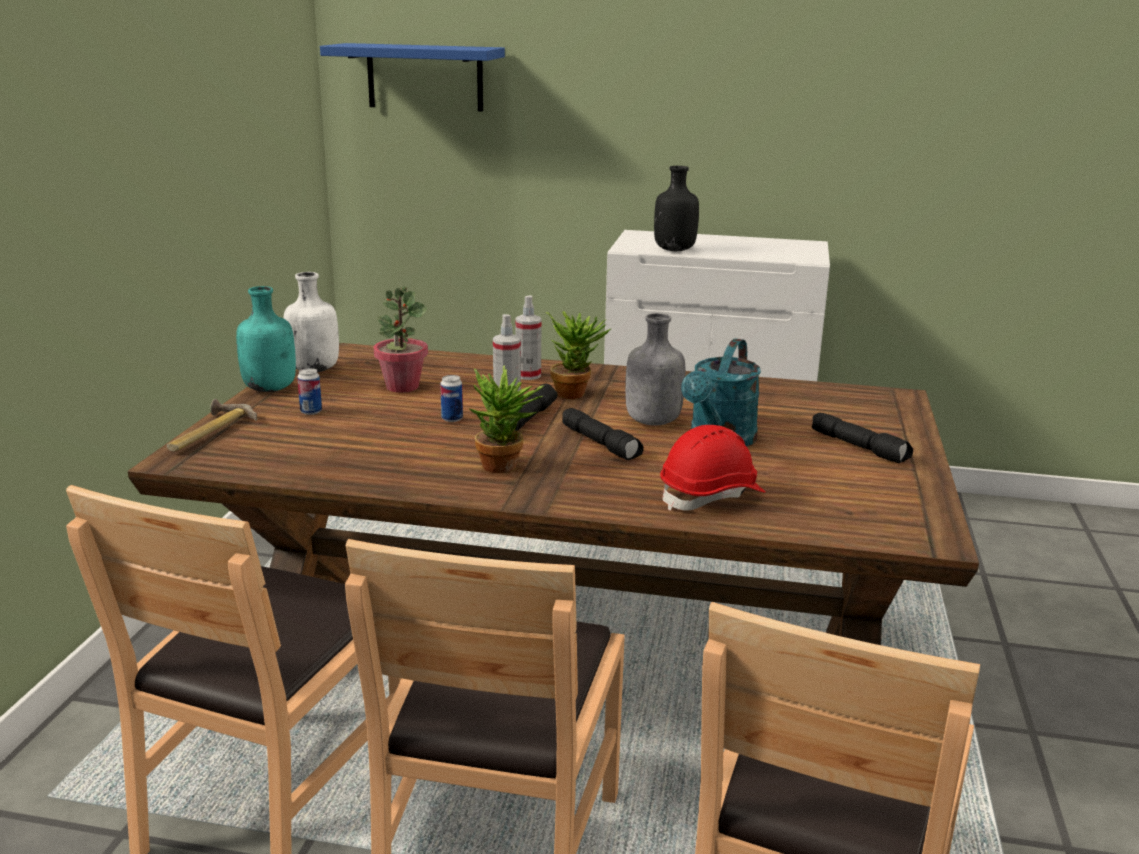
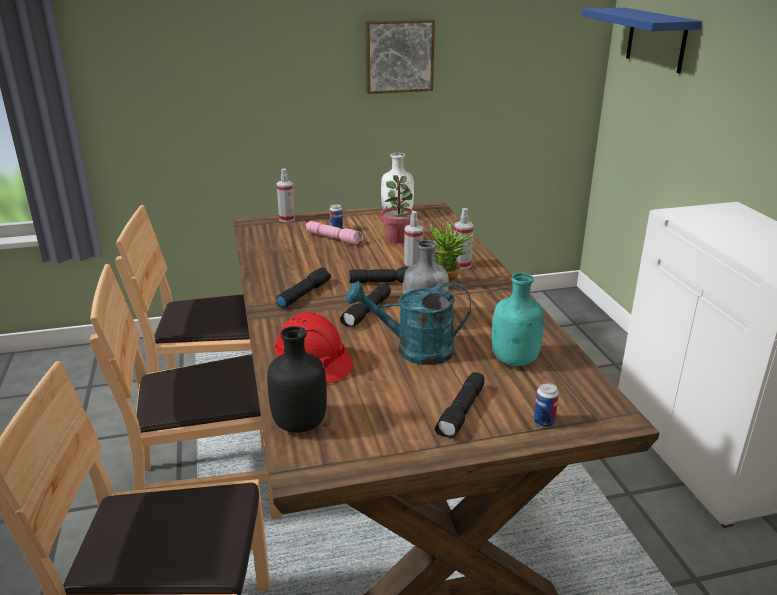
camera: 65 degrees right, 5 degrees up
hammer [166,399,257,452] -> spray bottle [277,168,295,222]
turquoise bottle [236,286,296,392] -> turquoise bottle moved to [492,273,544,366]
can [440,375,463,422] -> can moved to [534,383,559,428]
potted plant [469,365,544,473] -> black flashlight [276,268,331,308]
black bottle [654,166,699,251] -> black bottle moved to [267,326,327,433]
none -> pink flashlight [306,221,363,244]
none -> picture [365,19,435,94]

